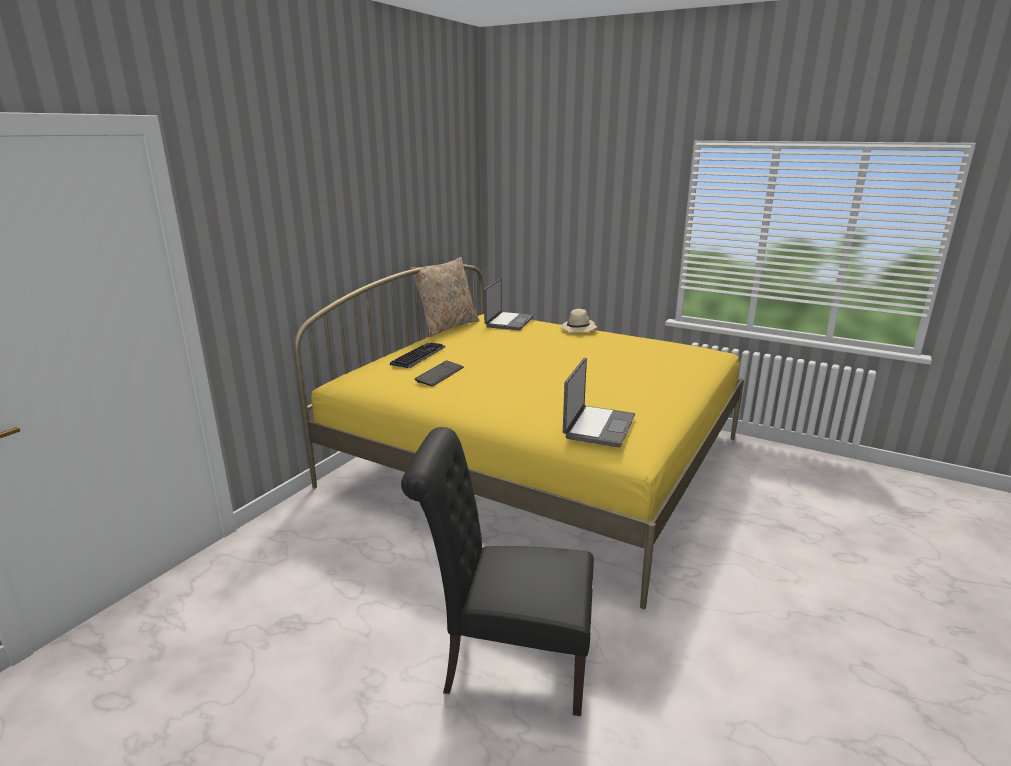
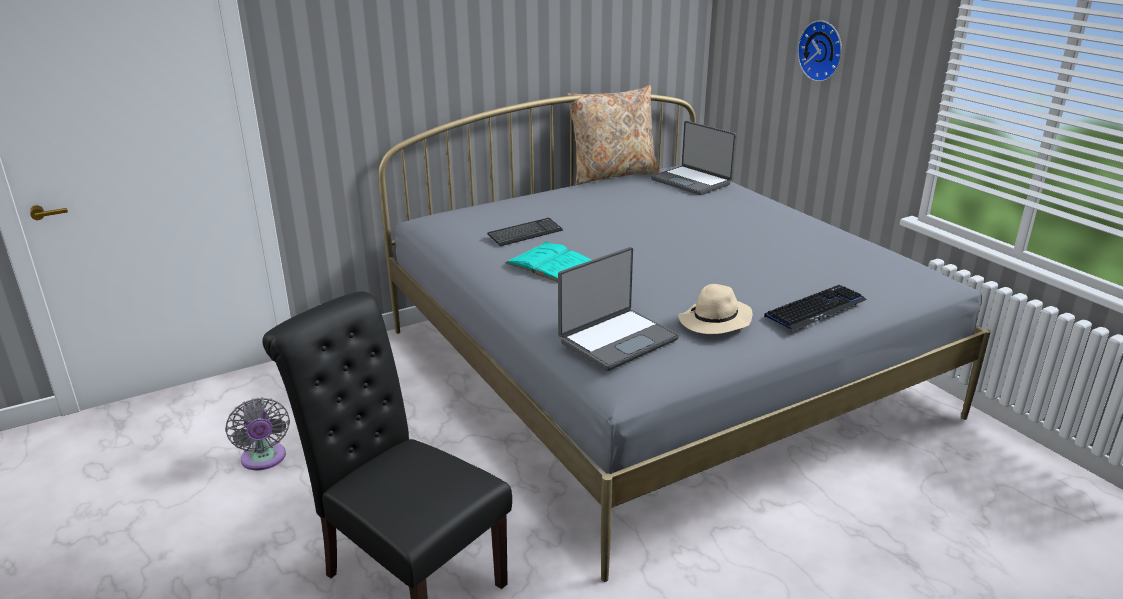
camera: 30 degrees right, 5 degrees up
yellow bed [294,264,744,609] -> grey bed [378,93,991,582]
keyboard [390,342,446,368] -> keyboard moved to [764,285,867,331]
laptop [484,279,534,330] -> laptop turned 90 degrees clockwise [651,121,736,195]
beige hat [561,309,597,333] -> beige hat moved to [678,284,752,334]
none -> grey fan [225,397,290,470]
none -> turquoise book [505,241,592,282]
none -> wall clock [797,20,842,82]

